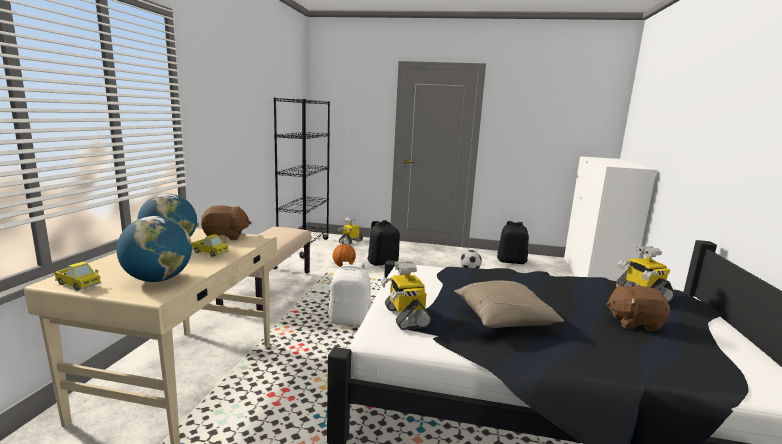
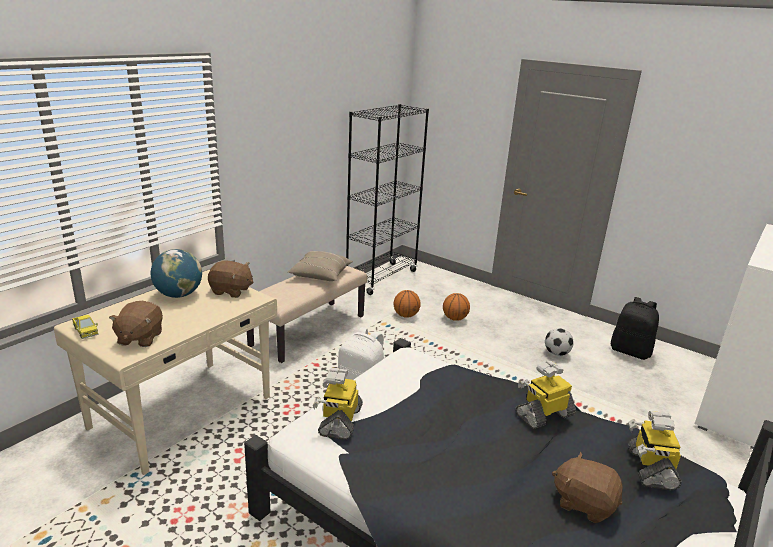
camera: 25 degrees right, 10 degrees up
globe [116,216,192,282] -> brown plush toy [109,301,163,347]
toy truck [192,235,229,257] -> none
toy robot [338,217,363,245] -> toy robot moved to [515,361,576,429]
black backpack [368,220,400,266] -> basketball [443,293,470,321]
beige pillow [454,281,564,328] -> beige pillow moved to [288,251,353,281]

